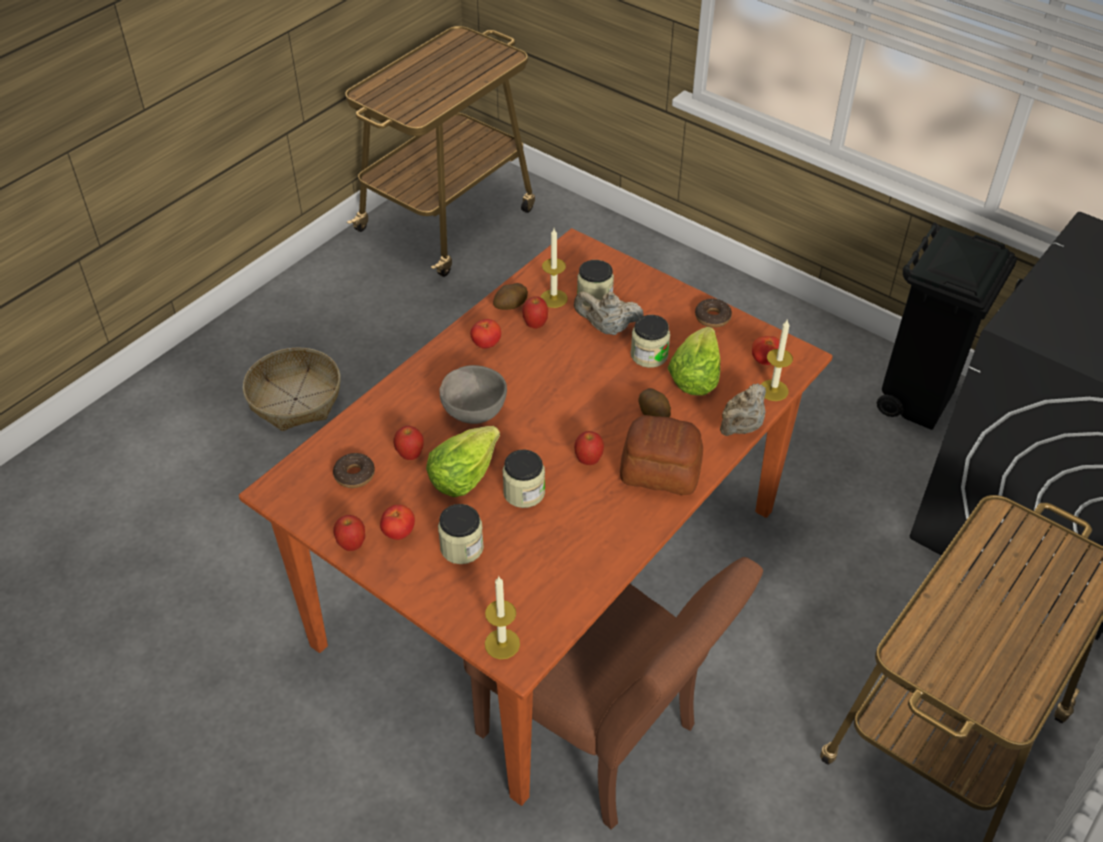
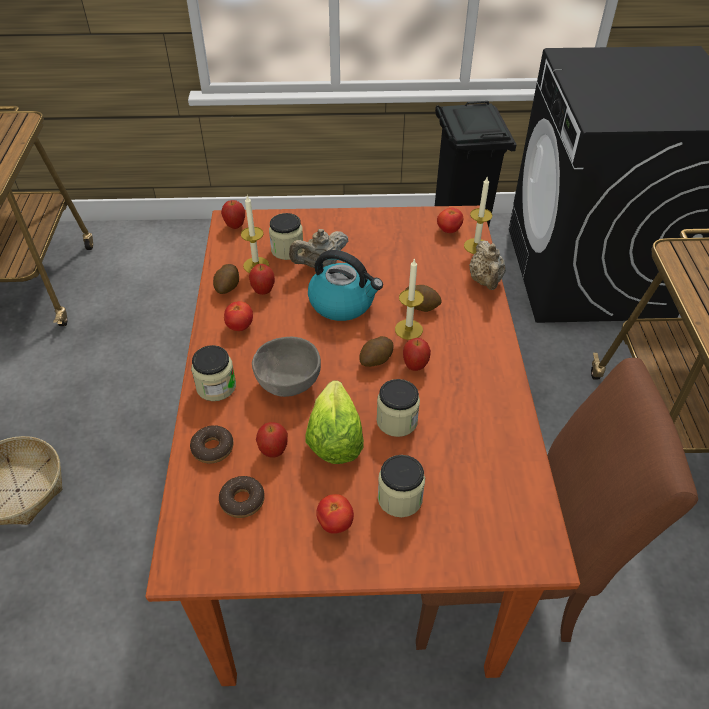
camera: 40 degrees left, 0 degrees up
apple [333,515,365,551] -> apple moved to [221,200,245,229]
candle [485,577,520,659] -> candle moved to [395,258,424,340]
bread [620,415,703,495] -> none
jar [631,315,670,368] -> jar moved to [191,345,236,401]
lettuce [668,327,721,396] -> none
donut [695,299,732,328] -> donut moved to [190,425,234,464]
none -> kettle [308,250,383,321]
none -> potato [359,336,394,367]

